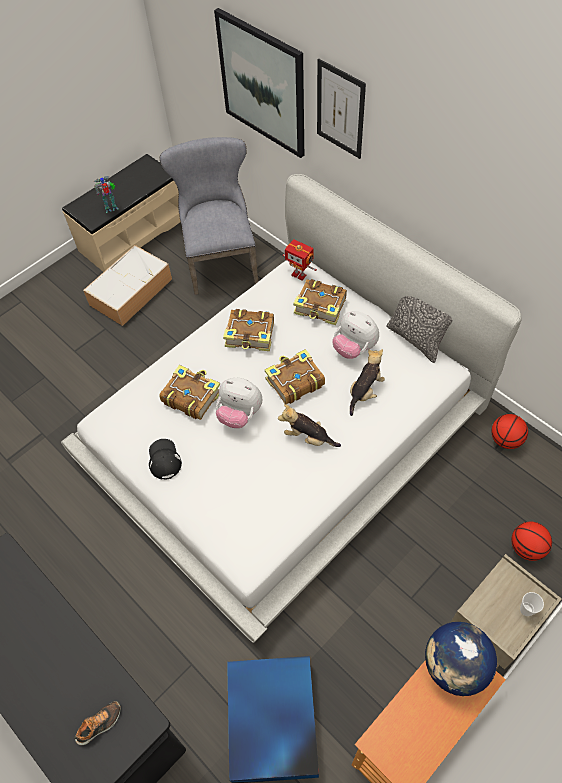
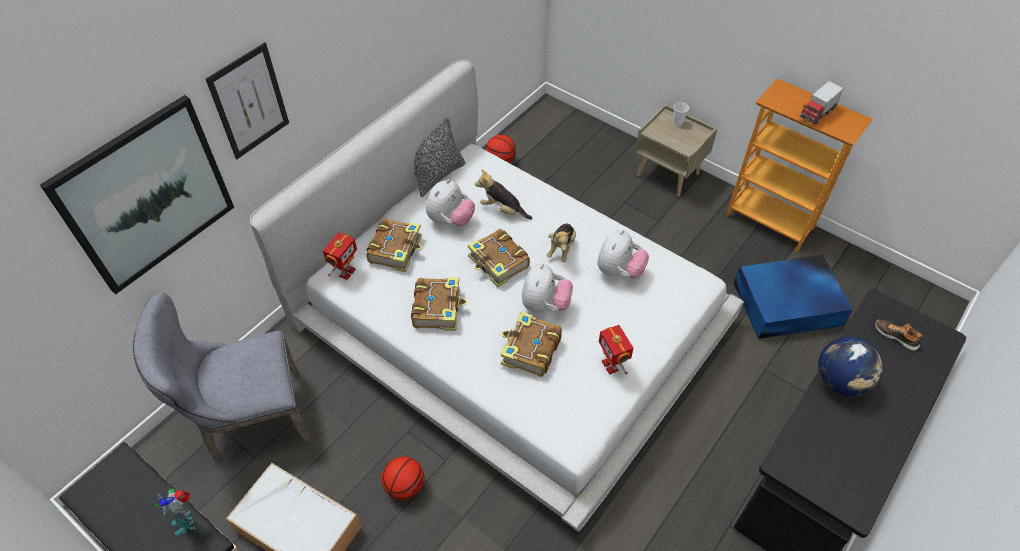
camera: 100 degrees left, 5 degrees down
black cap [149,439,182,480] -> toy robot [599,325,633,375]
globe [425,622,497,696] -> globe moved to [818,337,883,396]
basketball [511,522,552,561] -> basketball moved to [382,457,424,500]
none -> plush toy [597,229,649,279]
none -> toy truck [800,81,844,124]

